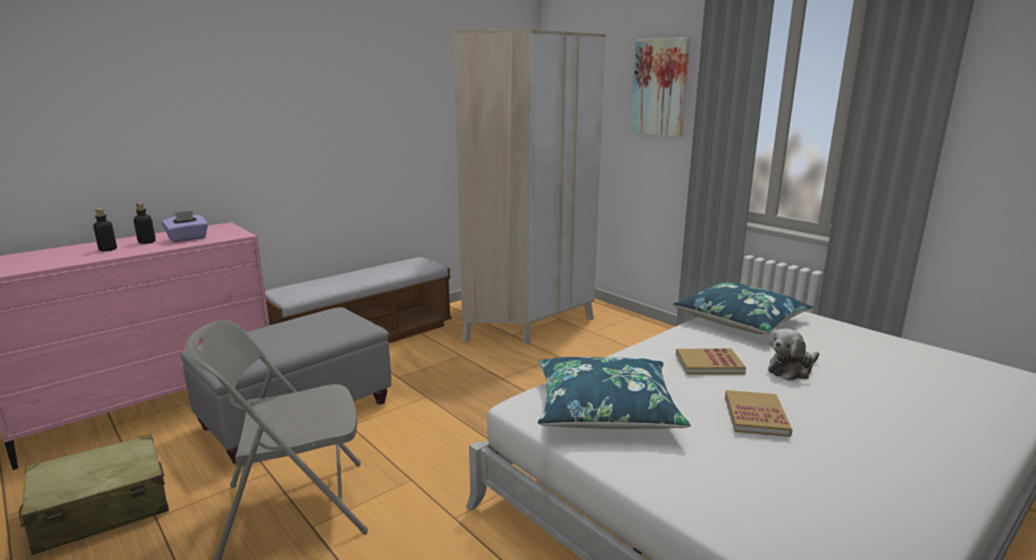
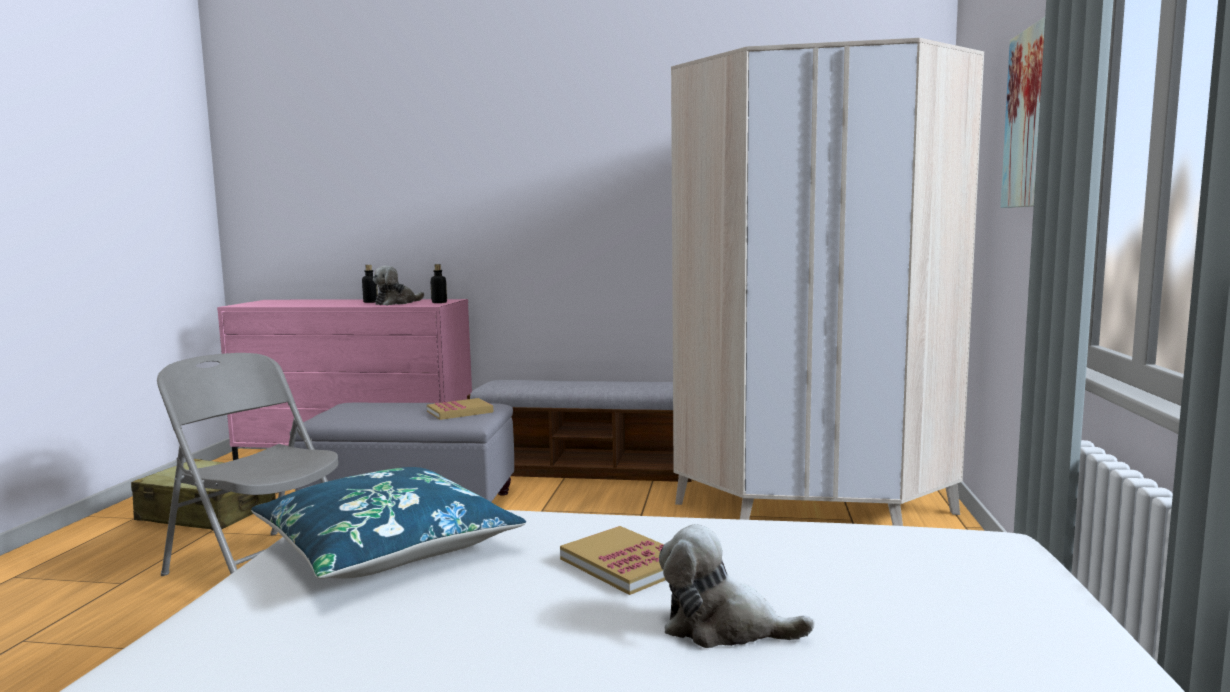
camera: 50 degrees right, 10 degrees down
bottle [93,209,117,251] -> bottle moved to [430,264,447,303]
purple tissue box [162,211,208,242] -> plush toy [373,266,424,305]
blue pillow [673,282,813,334] -> none
book [725,390,792,437] -> book moved to [427,398,493,420]

